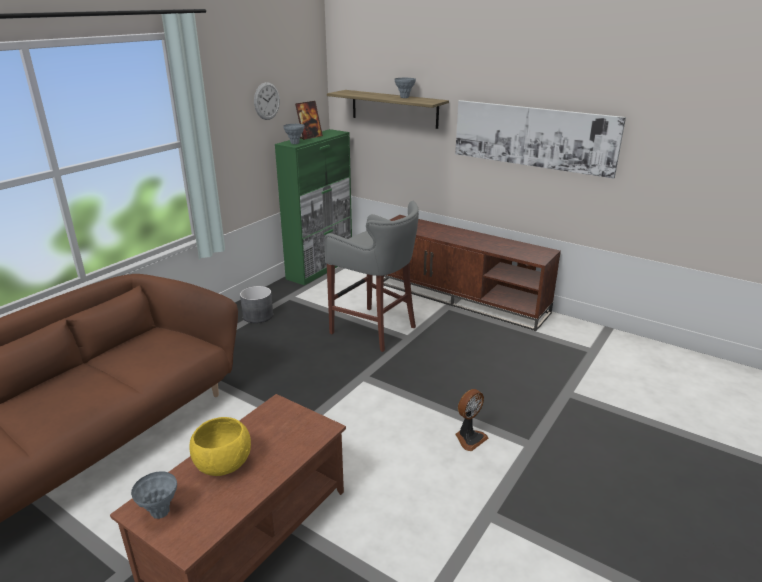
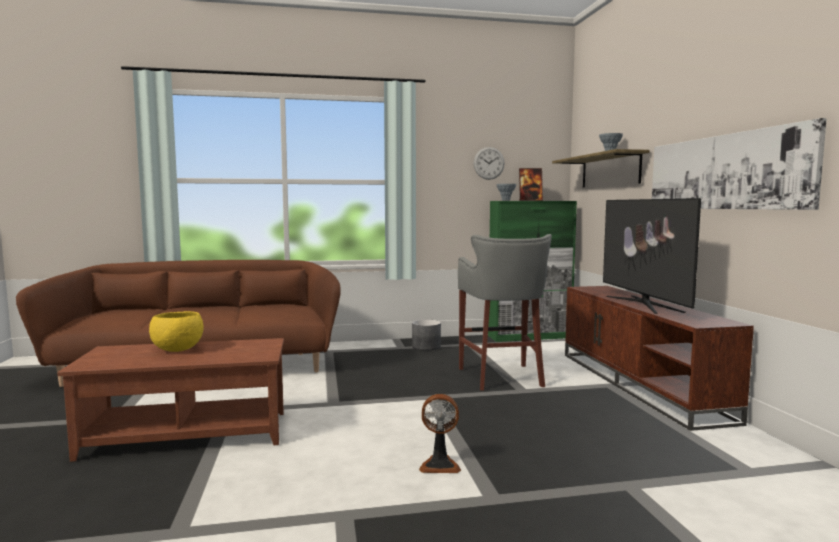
camera: 45 degrees right, 20 degrees down
grey vase [131,471,177,519] -> none
none -> television [603,198,701,314]

